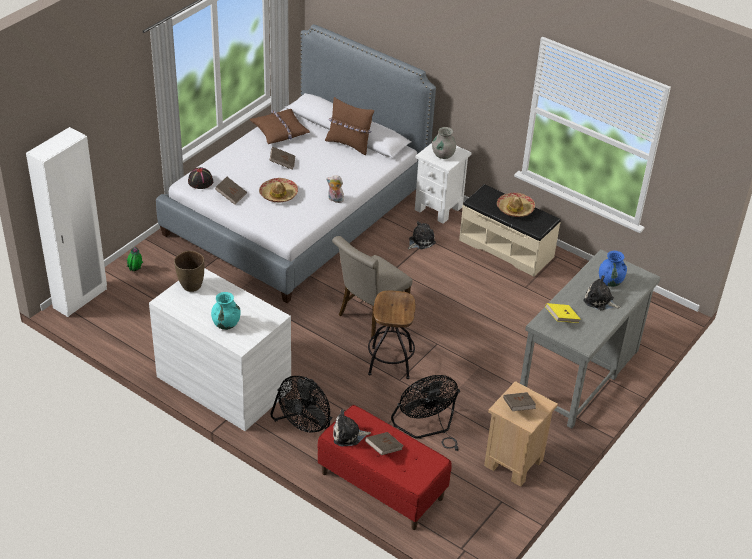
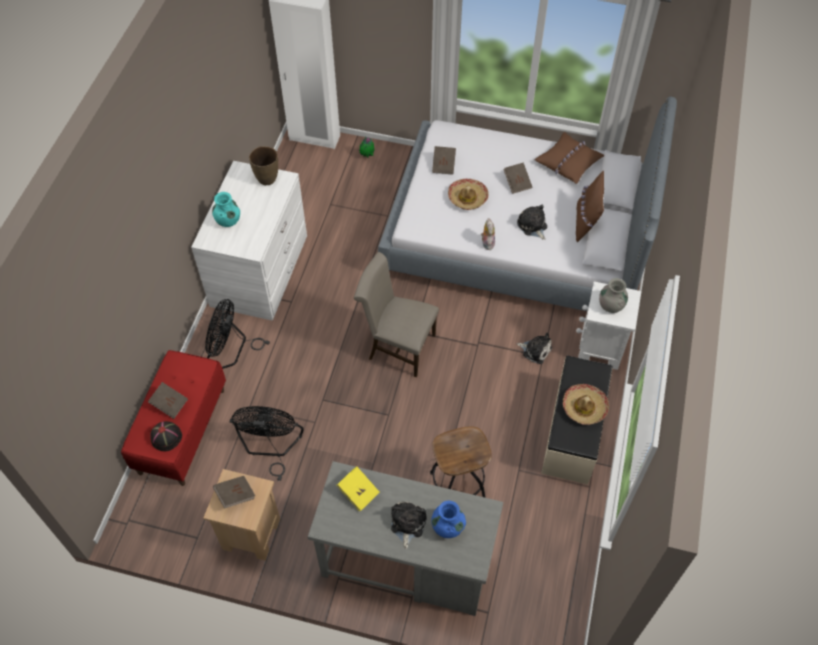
camera: 70 degrees right, 15 degrees up
black hat [188,167,213,189] -> black hat moved to [150,421,182,451]
plush toy [333,409,371,447] -> plush toy moved to [517,205,547,240]
brown stool [368,291,416,379] -> brown stool moved to [430,426,492,498]
black fan [391,375,460,451] -> black fan turned 45 degrees counterclockwise [230,406,304,481]

